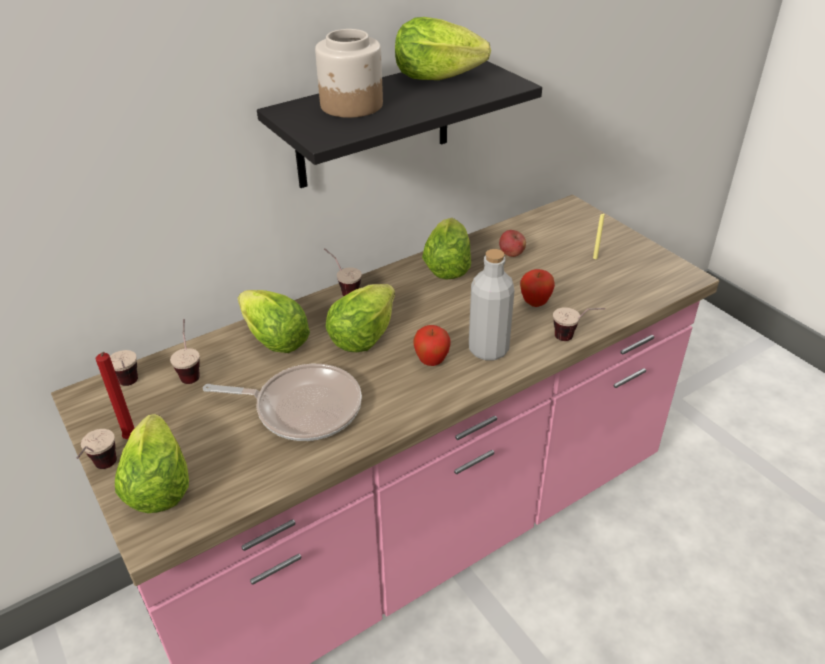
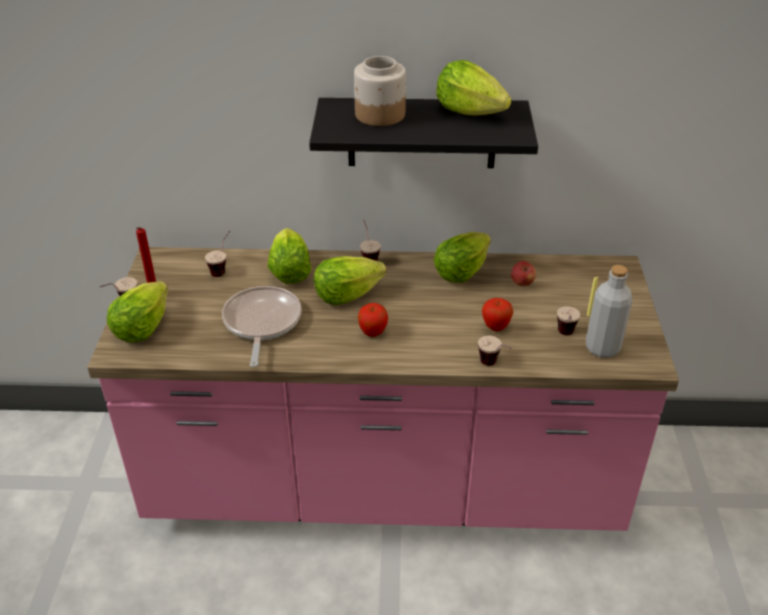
camera: 35 degrees right, 0 degrees up
cup [110,350,138,386] -> cup moved to [557,306,580,335]
frying pan [203,364,362,441] -> frying pan turned 135 degrees counterclockwise [222,286,302,367]
grey bottle [469,249,515,360] -> grey bottle moved to [586,265,633,358]

